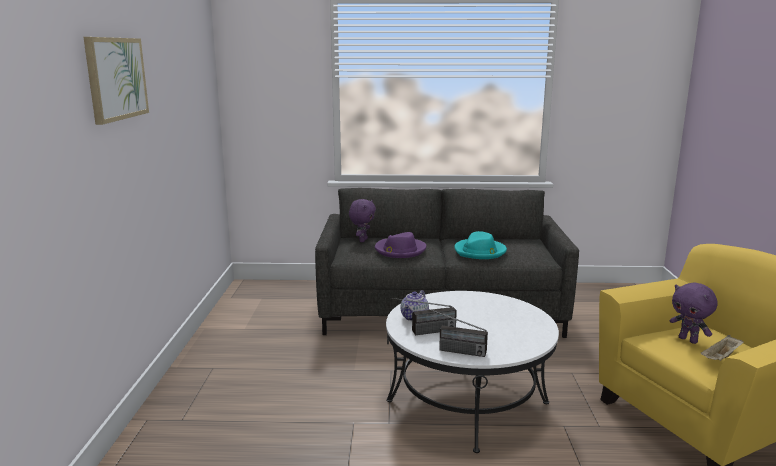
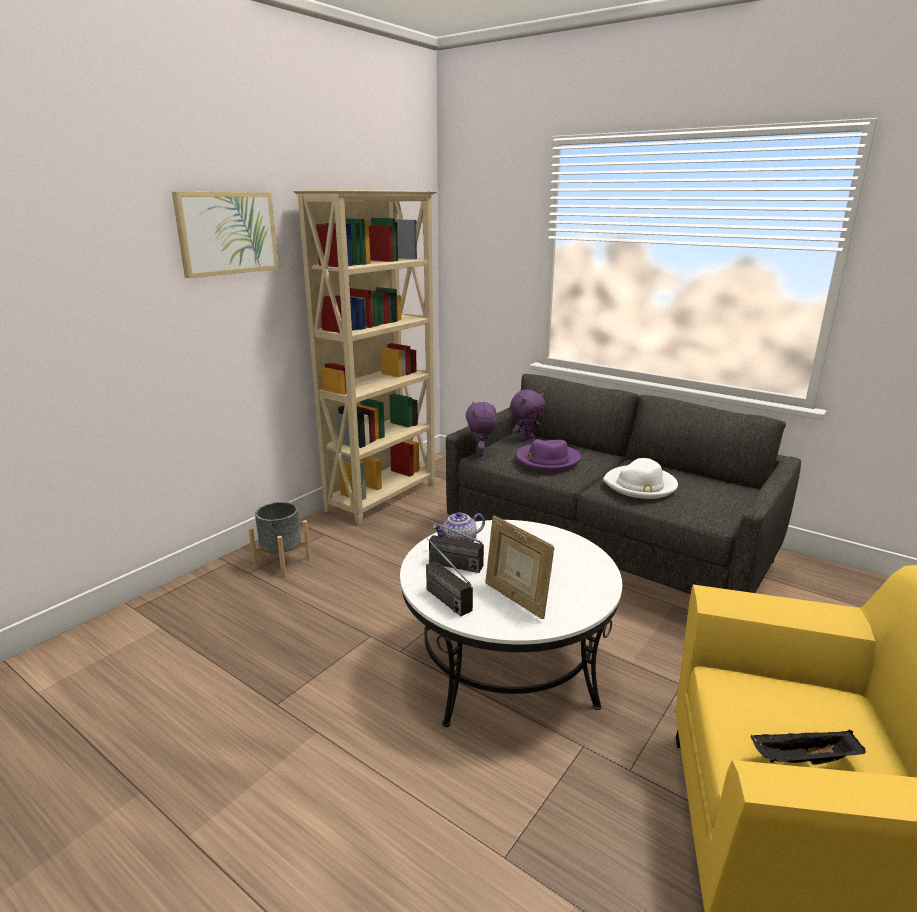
camera: 35 degrees right, 5 degrees up
turquoise hat [454,231,507,259] -> white hat [603,458,678,499]
purple plush toy [670,282,718,344] -> purple plush toy moved to [466,401,497,456]
beige tray [701,335,744,361] -> black tray [751,730,866,765]
none -> grey planter [249,502,311,577]
none -> beige bookcase [293,190,437,525]
none -> picture frame [485,516,555,619]

